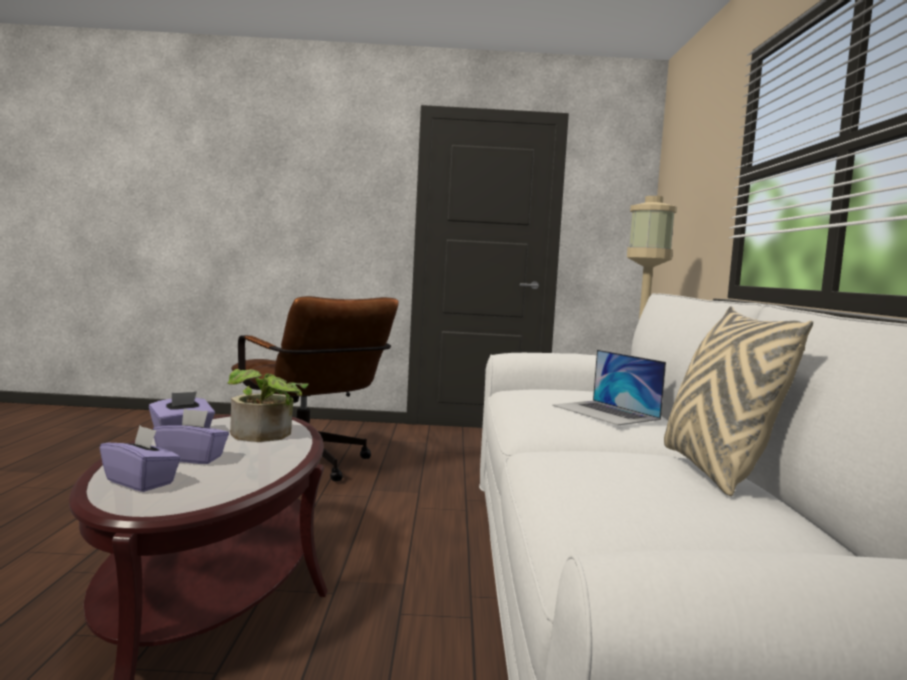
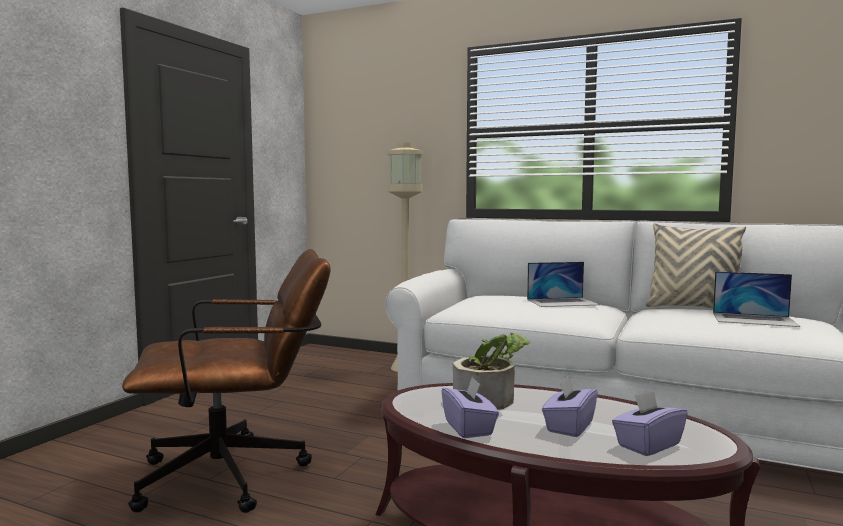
camera: 65 degrees left, 0 degrees up
none -> laptop [713,271,800,327]

